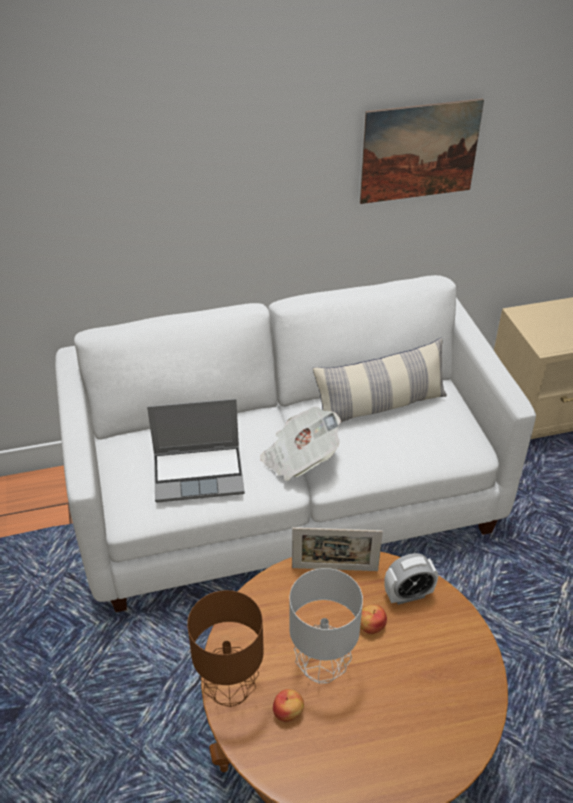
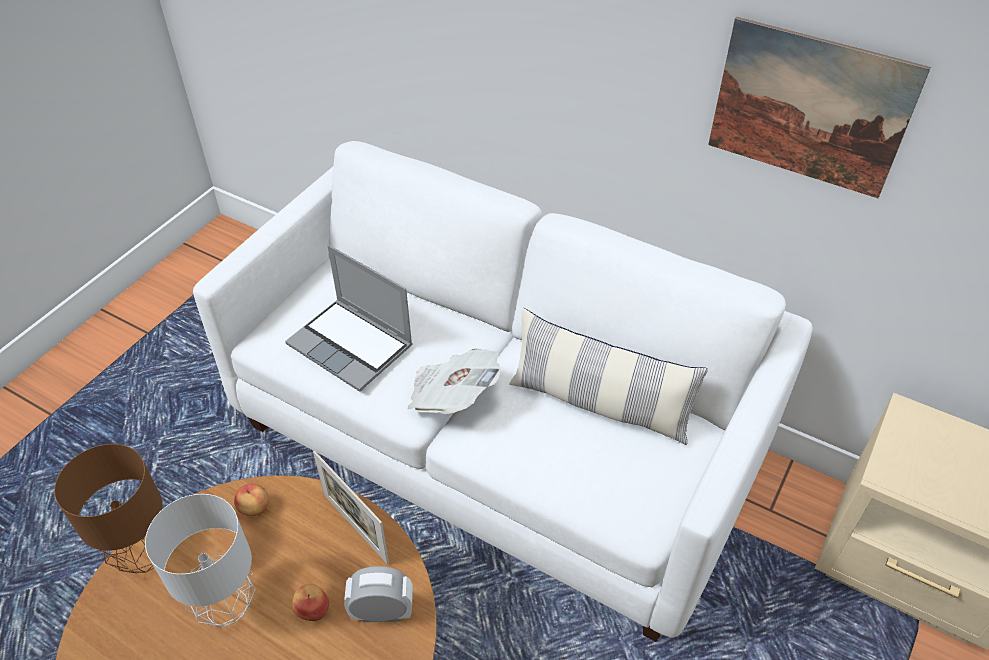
camera: 45 degrees right, 5 degrees up
apple [273,689,304,722] -> apple moved to [234,484,269,516]
alarm clock [384,553,438,605] -> alarm clock turned 150 degrees clockwise [344,566,413,622]

